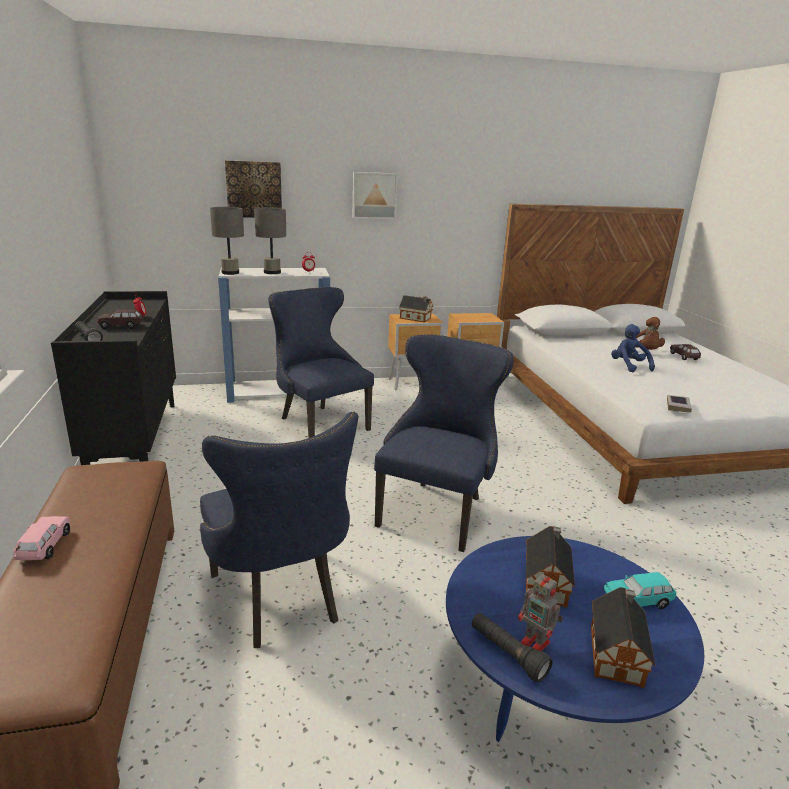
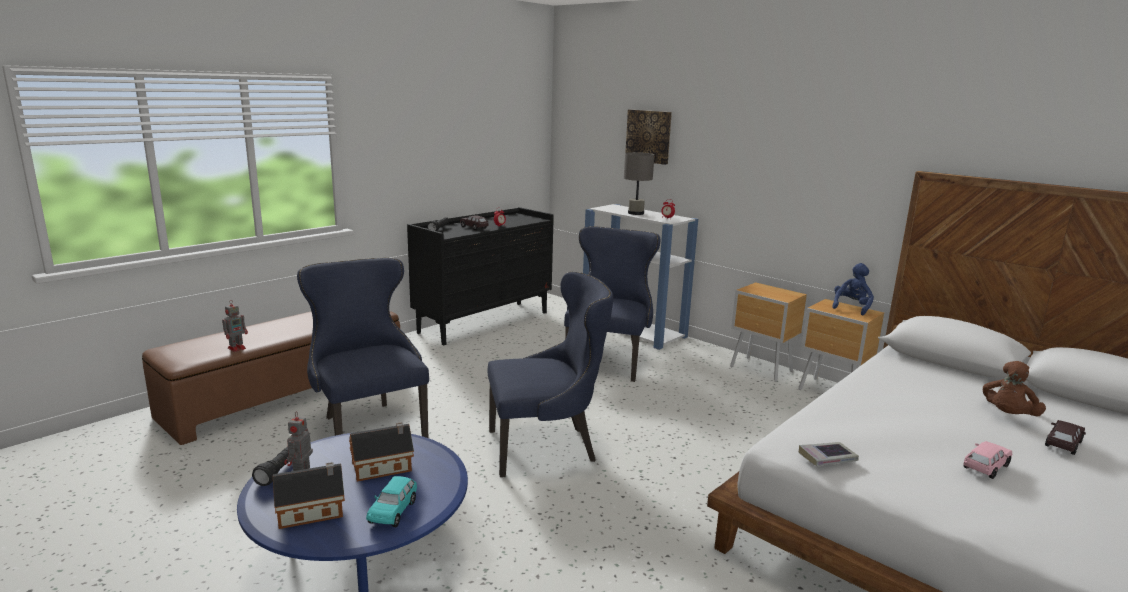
camera: 55 degrees right, 5 degrees down
pink toy car [13,516,70,560] -> pink toy car moved to [963,441,1012,479]
blue chair [200,412,358,648] -> blue chair turned 120 degrees clockwise [297,258,429,438]
grey table lamp [210,207,244,275] -> none
picture [353,172,398,219] -> none
toy house [399,295,433,322] -> none
turquoise toy car [604,572,676,609] -> turquoise toy car turned 120 degrees counterclockwise [366,476,417,527]
blue plush toy [611,324,655,373] -> blue plush toy moved to [832,263,874,316]
none -> toy robot [222,300,248,352]

